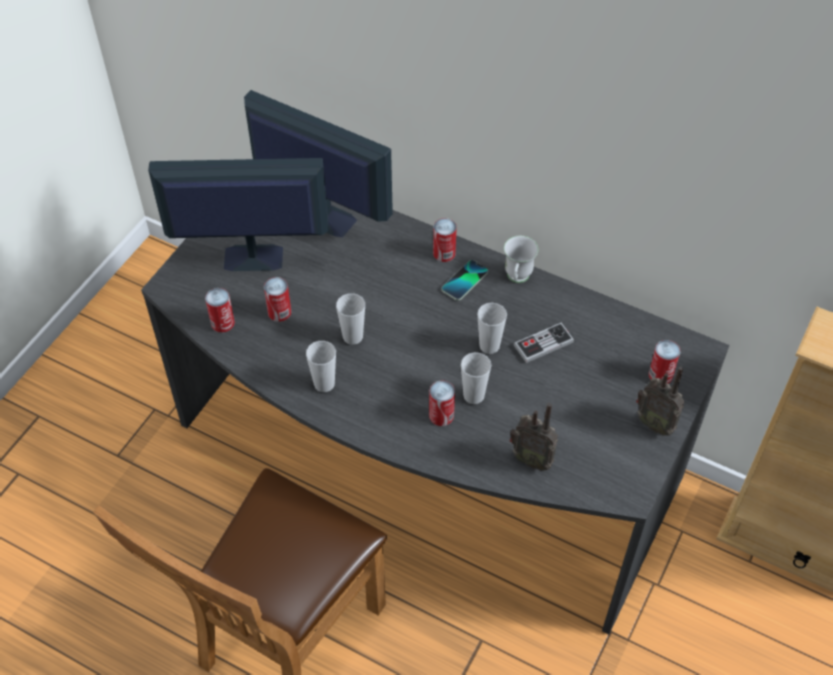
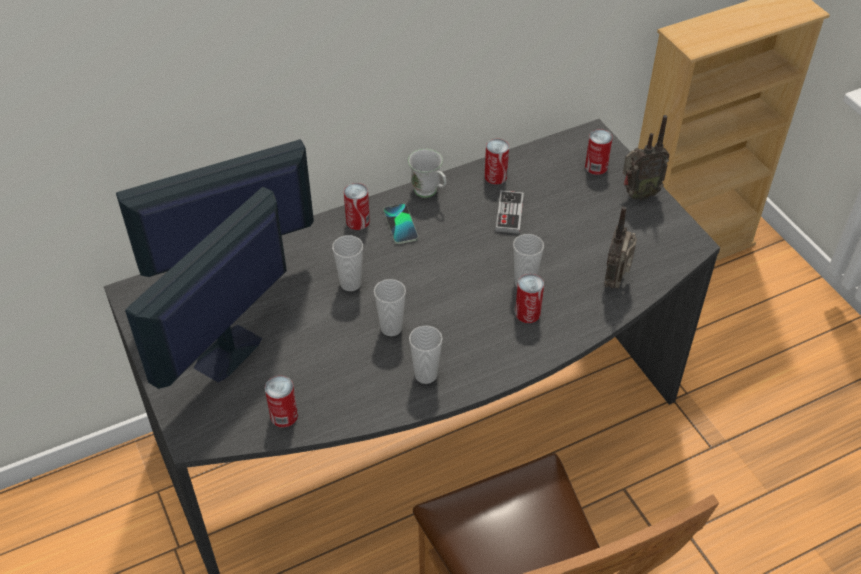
camera: 55 degrees left, 5 degrees down
can [264,277,291,322] -> can moved to [484,139,509,184]
cup [477,302,507,354] -> cup moved to [332,235,363,291]
radio [510,403,558,471] -> radio turned 135 degrees clockwise [604,206,637,289]

